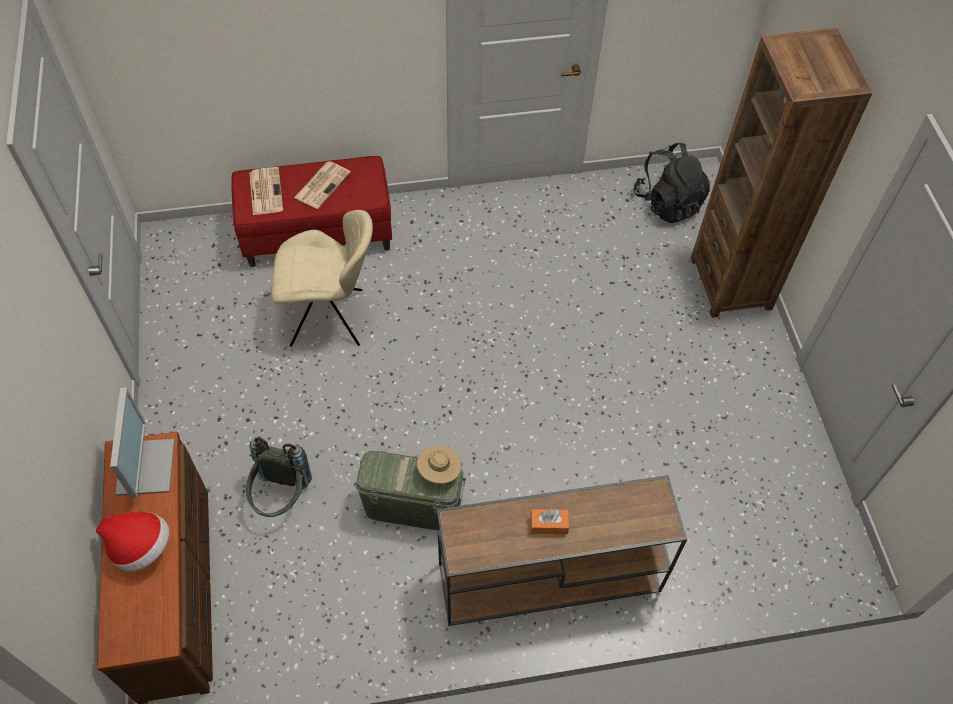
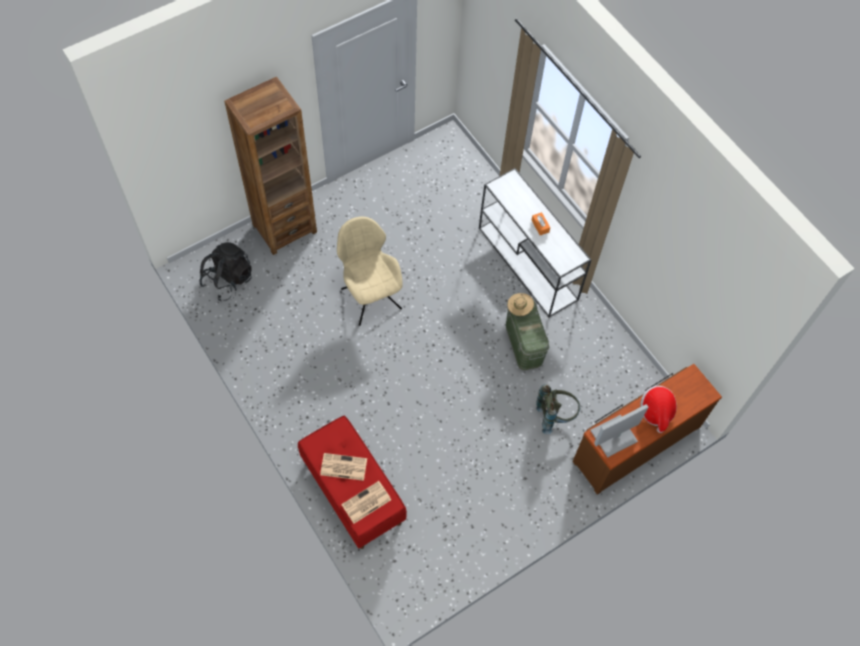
camera: 115 degrees left, 5 degrees up
beige chair [272,210,373,347] -> beige chair moved to [337,217,402,326]
brown console table [437,475,687,626] -> white console table [479,168,591,317]

